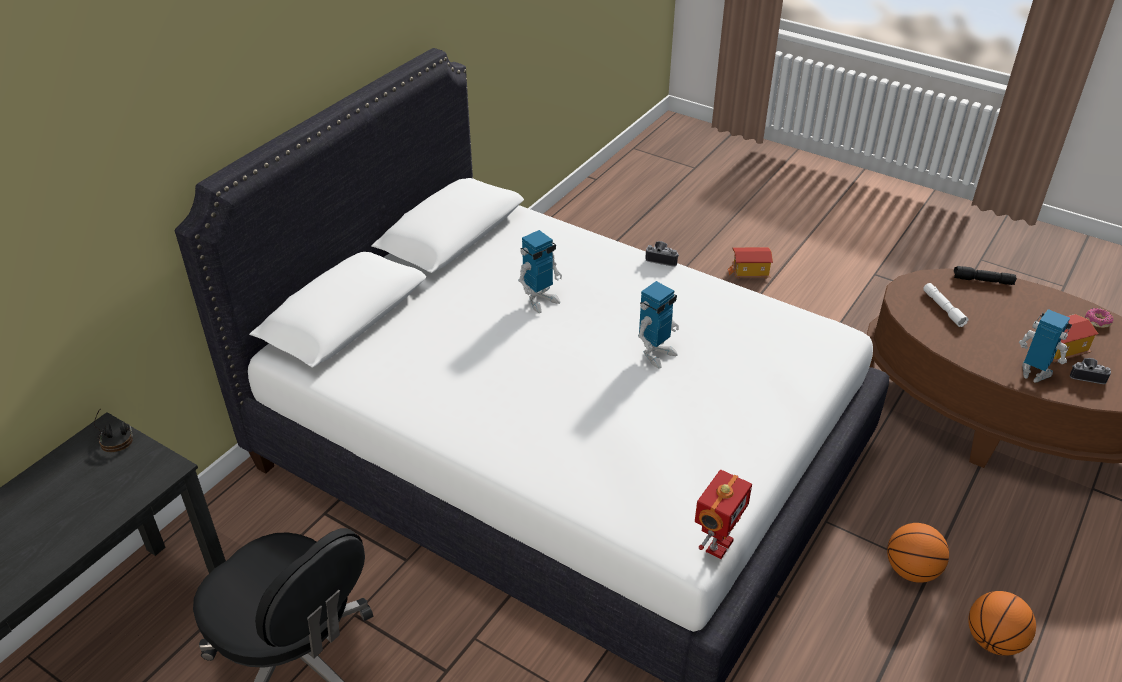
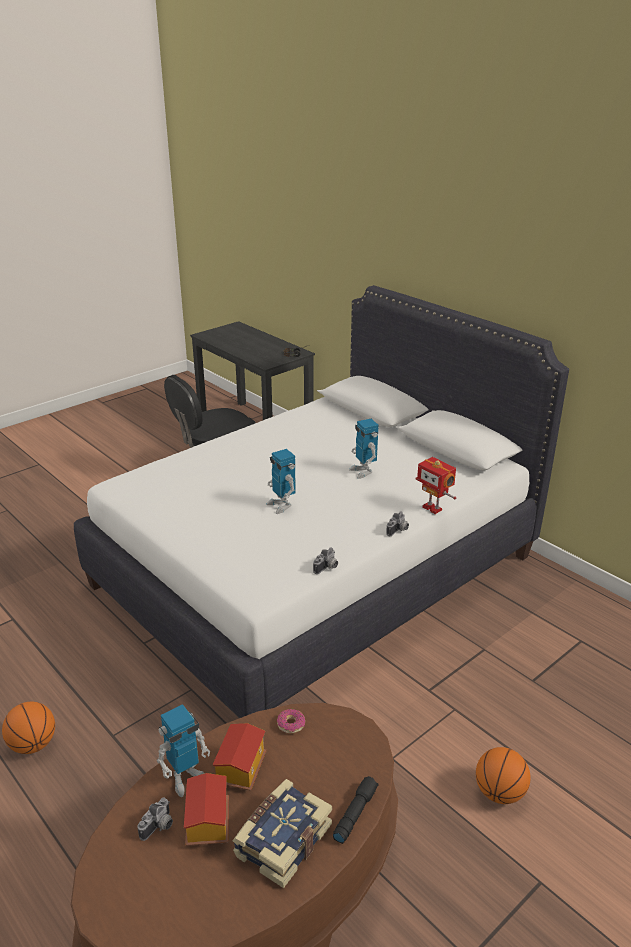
camera: 105 degrees right, 10 degrees down
toy robot [695,470,752,559] -> toy robot moved to [415,457,456,514]
toy house [728,247,773,279] -> toy house moved to [213,723,266,791]
basketball [887,523,949,583] -> basketball moved to [476,747,531,804]
white flashlight [923,283,969,327] -> none
donut [1085,308,1113,328] -> donut moved to [277,709,305,733]
none -> book [233,779,332,888]
none -> camera [313,547,338,574]

